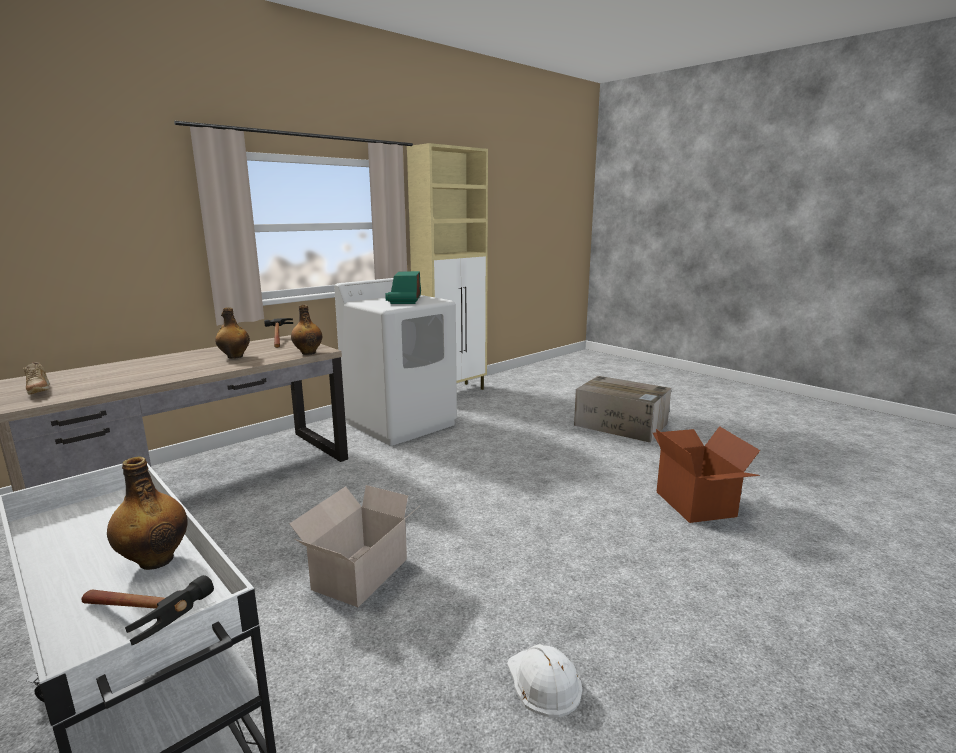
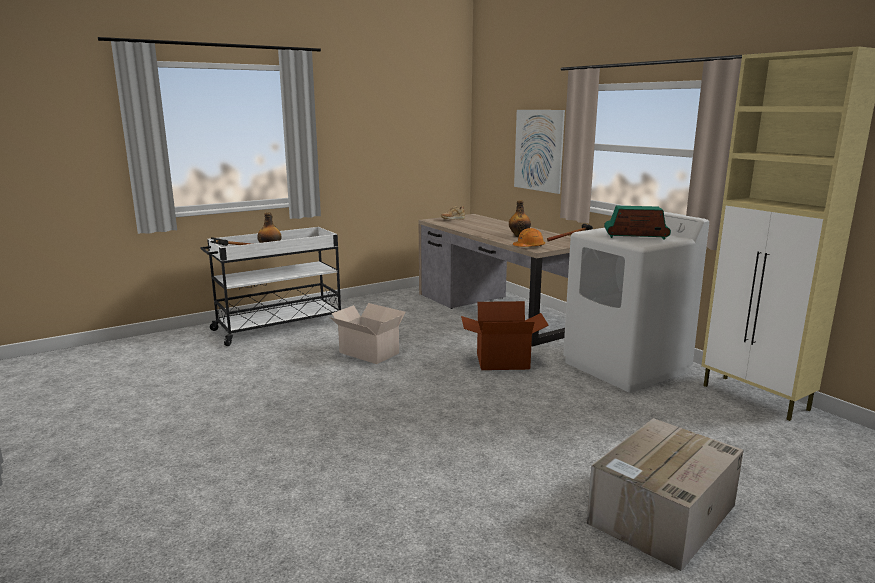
camera: 100 degrees right, 0 degrees up
bottle [291,305,322,355] -> orange hard hat [513,228,545,247]
white hard hat [507,644,582,717] -> none
cardboard box [653,426,760,523] -> cardboard box moved to [461,301,549,370]
none -> picture [514,110,565,194]

